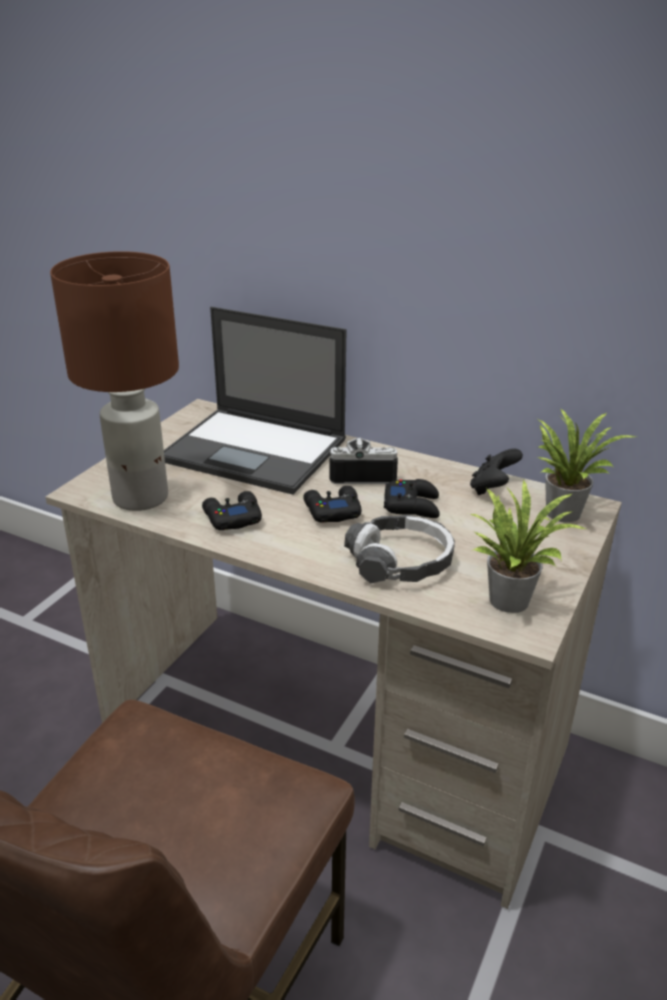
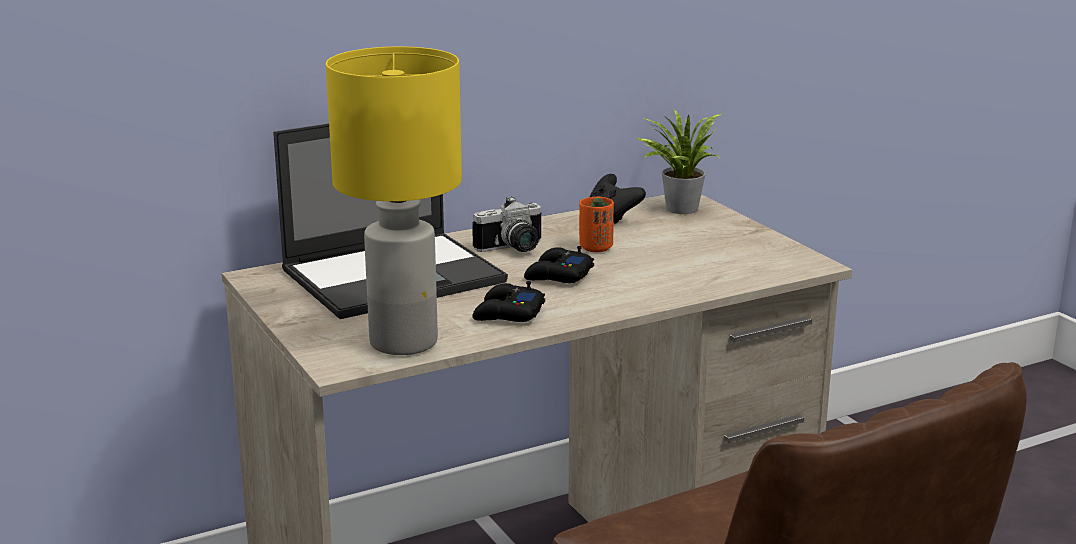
camera: 55 degrees left, 10 degrees down
brown table lamp [50,251,179,511] -> yellow table lamp [326,47,462,355]
camera [329,438,398,484] -> camera turned 150 degrees counterclockwise [472,196,542,252]
headphones [344,515,455,584] -> none
black game controller [384,479,440,518] -> orange cup [579,197,614,252]
potted plant [470,480,586,613] -> none

